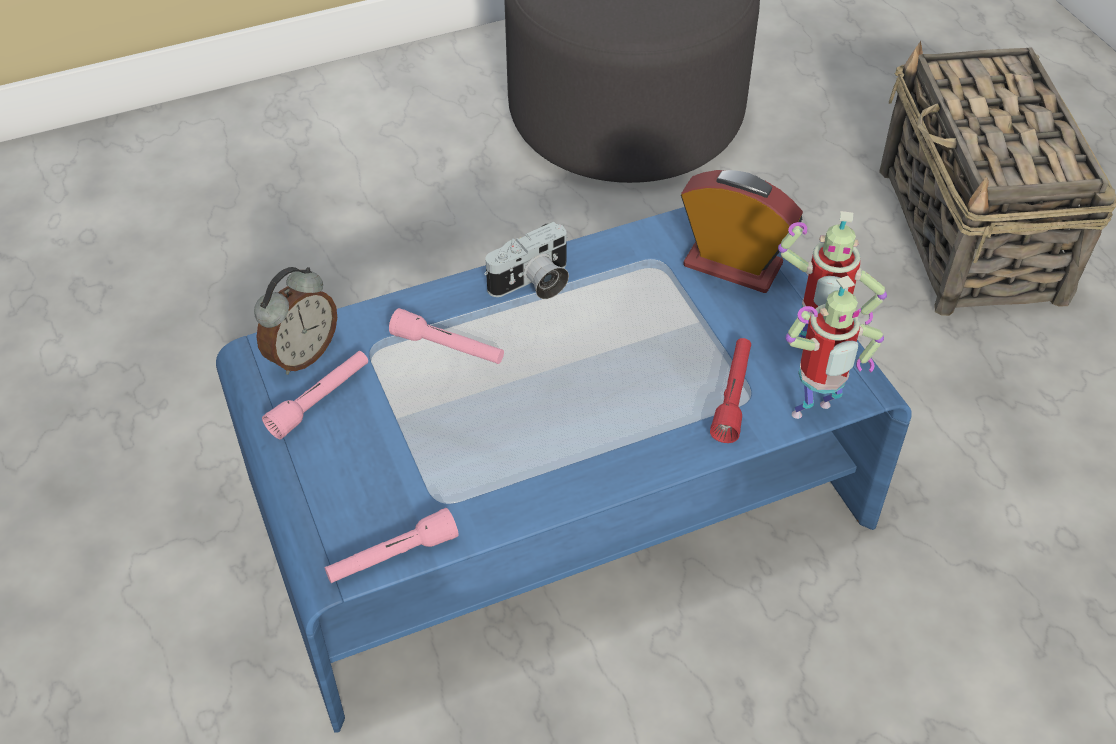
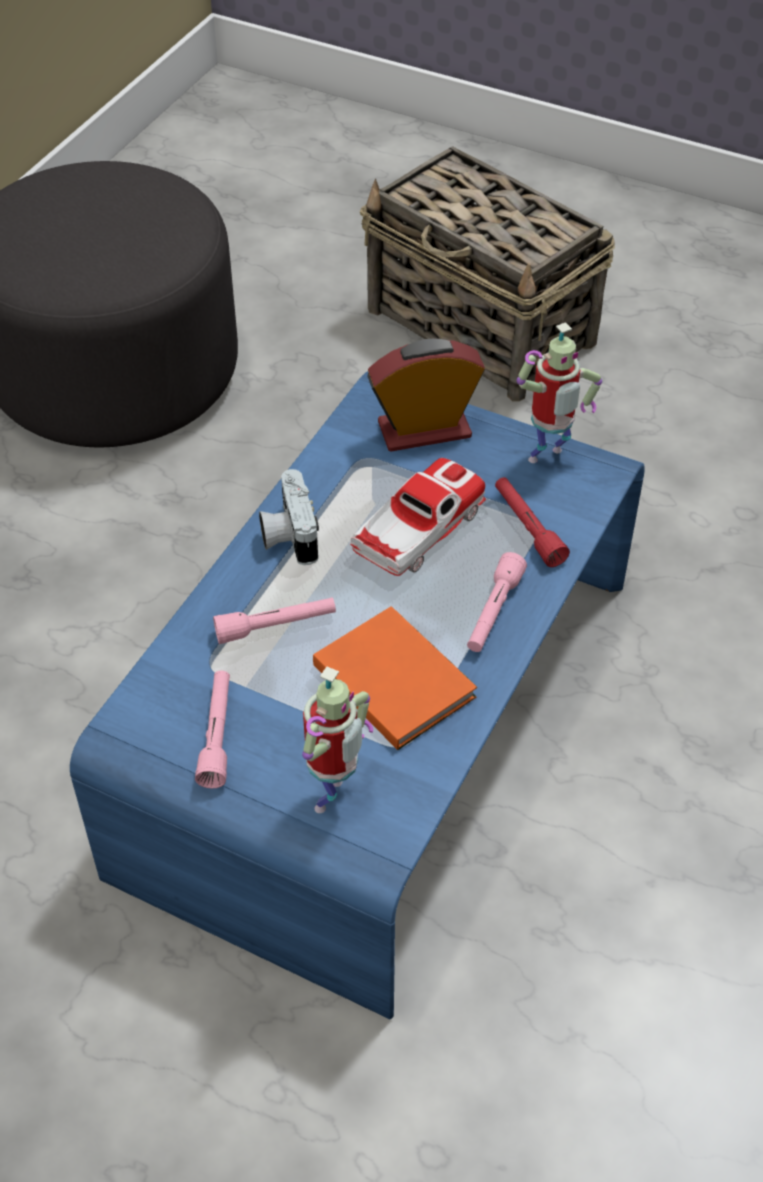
camera: 40 degrees left, 0 degrees up
alarm clock [254,267,337,375] -> none
pink flashlight [325,508,459,583] -> pink flashlight moved to [467,552,527,652]
camera [484,222,569,299] -> camera turned 150 degrees clockwise [259,469,319,565]
toy robot [785,276,884,419] -> toy robot moved to [302,666,373,813]
none -> orange book [313,606,477,750]
none -> toy car [350,458,486,576]

